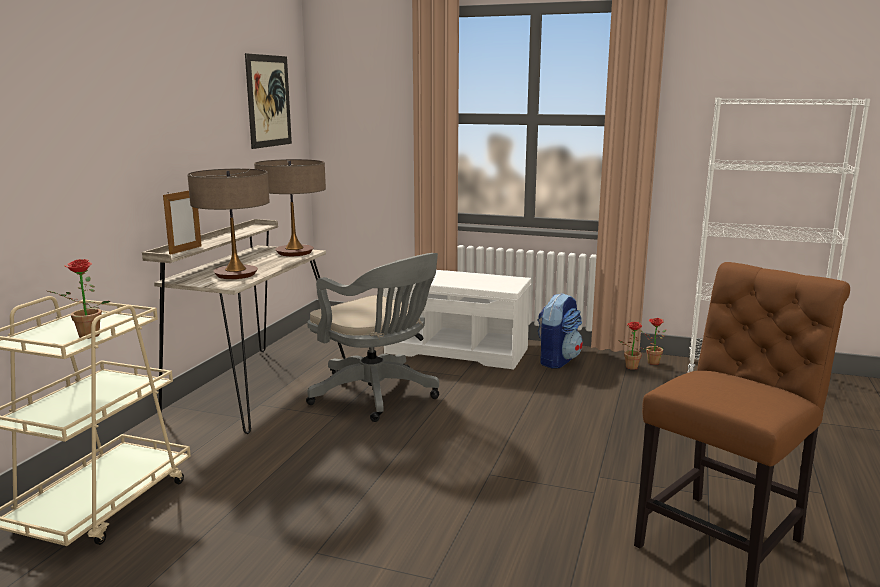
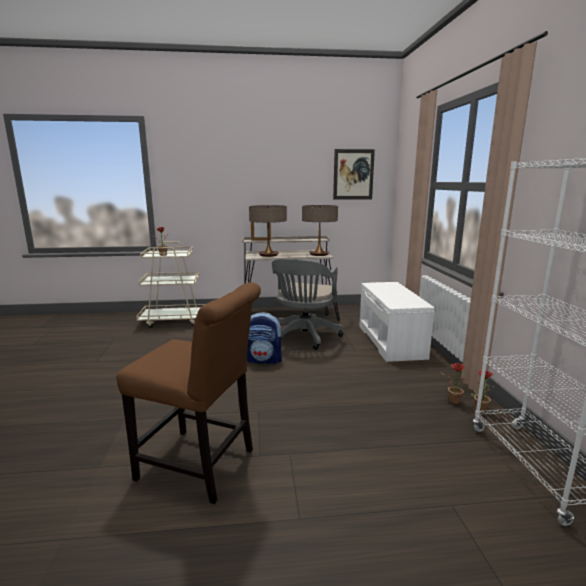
camera: 65 degrees right, 0 degrees up
backpack [537,293,583,369] -> backpack moved to [247,312,283,364]

